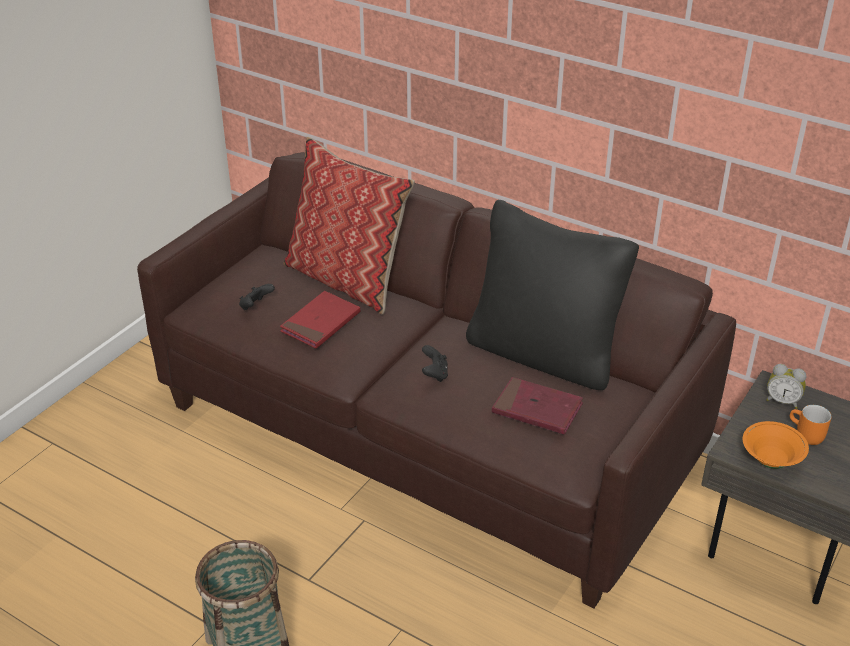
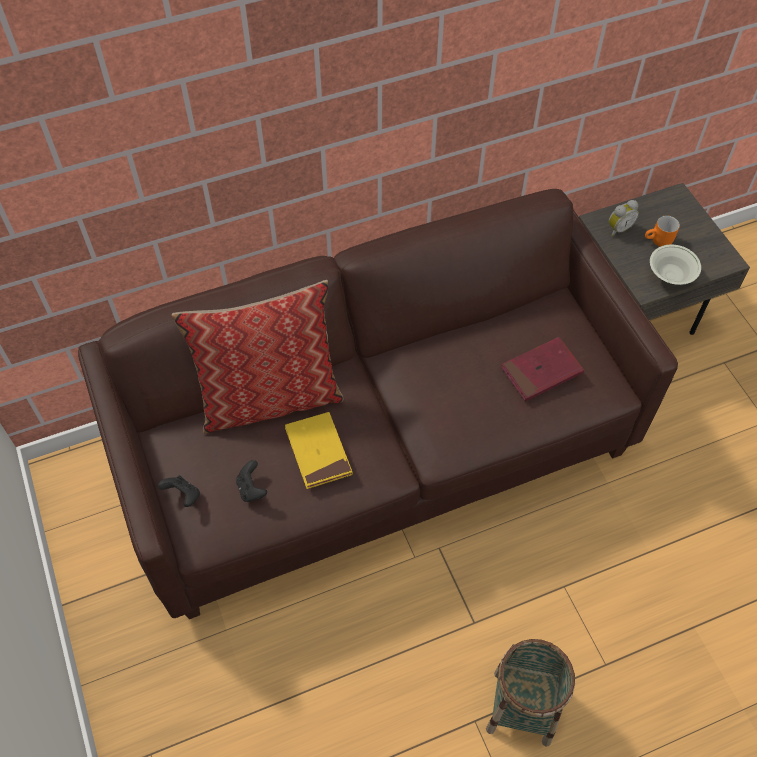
camera: 55 degrees left, 20 degrees up
red book [280,291,360,349] -> yellow book [285,412,353,489]
black game controller [422,345,448,382] -> black game controller moved to [158,476,200,507]
black pillow [466,200,639,390] -> none
orange bowl [743,421,809,469] -> white bowl [650,245,701,285]

